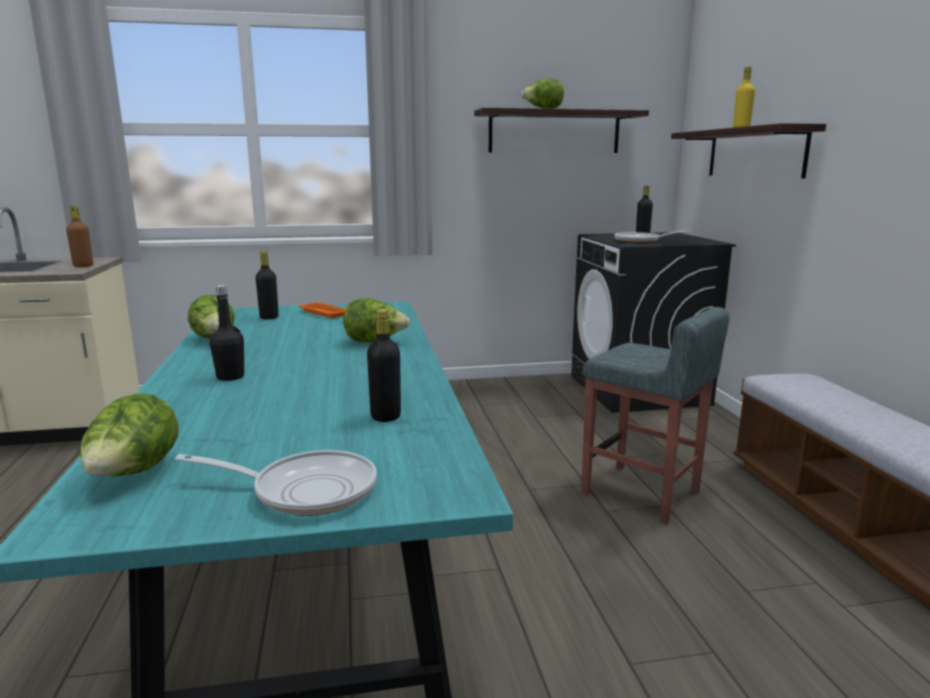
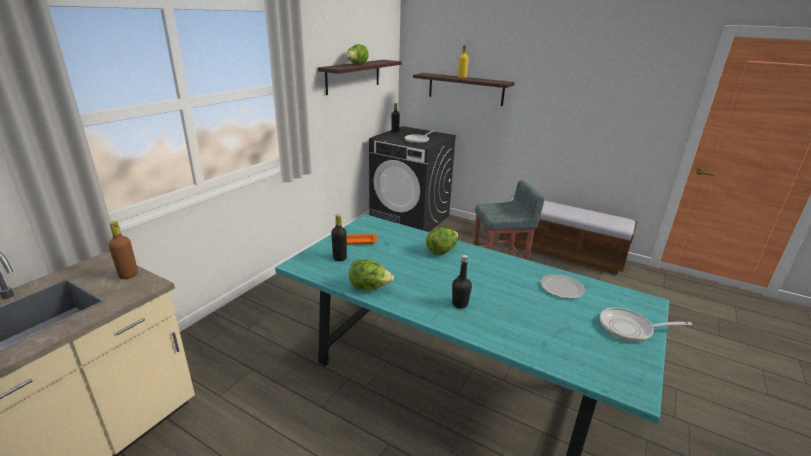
camera: 50 degrees left, 10 degrees up
lettuce [80,393,179,476] -> none
frying pan [175,450,377,516] -> frying pan turned 135 degrees counterclockwise [600,308,692,341]
black bottle [367,309,401,422] -> plate [540,274,586,299]

